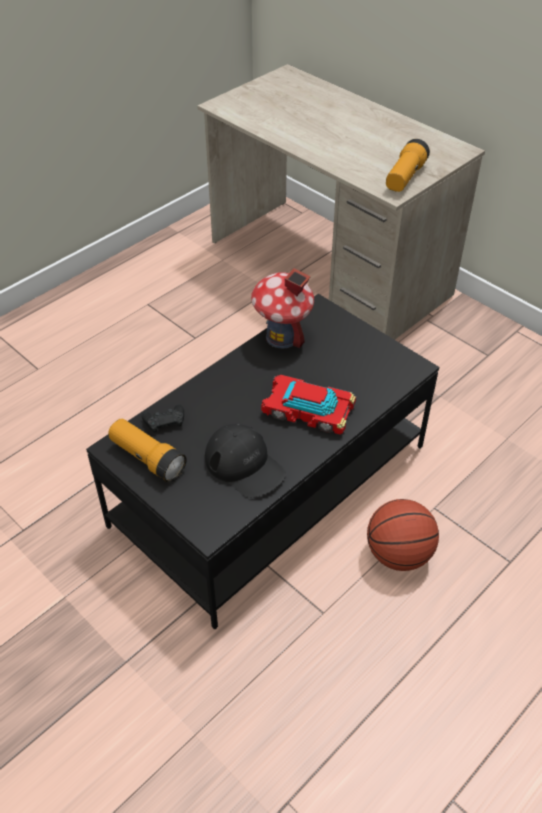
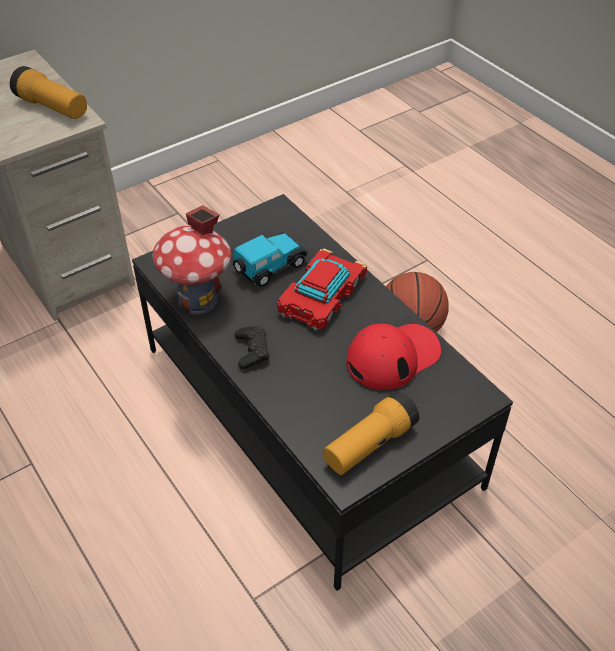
camera: 80 degrees left, 0 degrees up
black game controller [142,404,184,433] -> black game controller moved to [235,326,270,369]
black cap [205,424,286,498] -> red cap [346,323,441,390]
none -> toy car [232,232,307,287]

